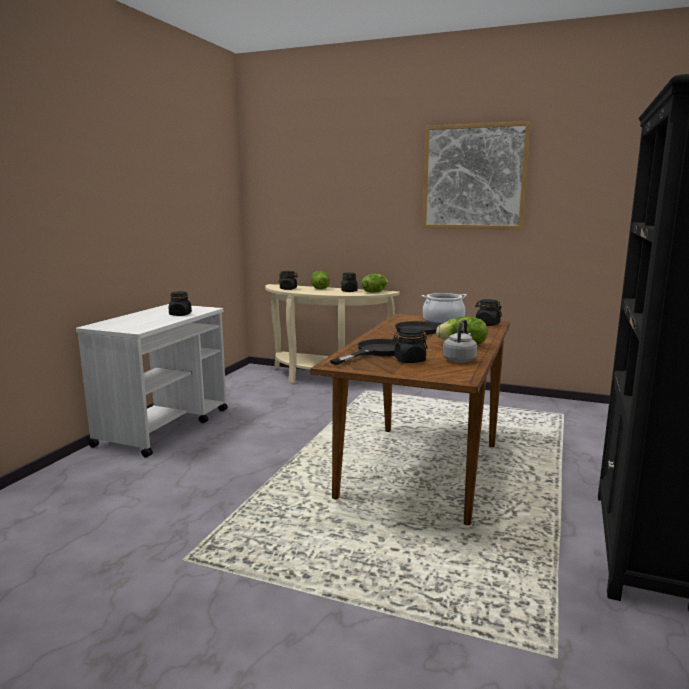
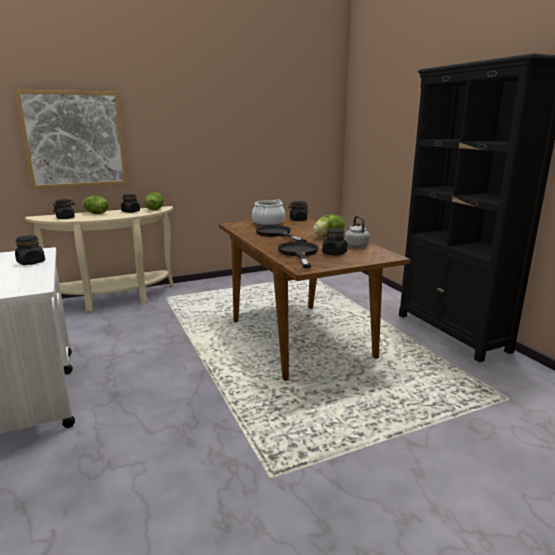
camera: 45 degrees left, 5 degrees up
picture [422,121,531,230] -> picture moved to [15,89,128,189]

